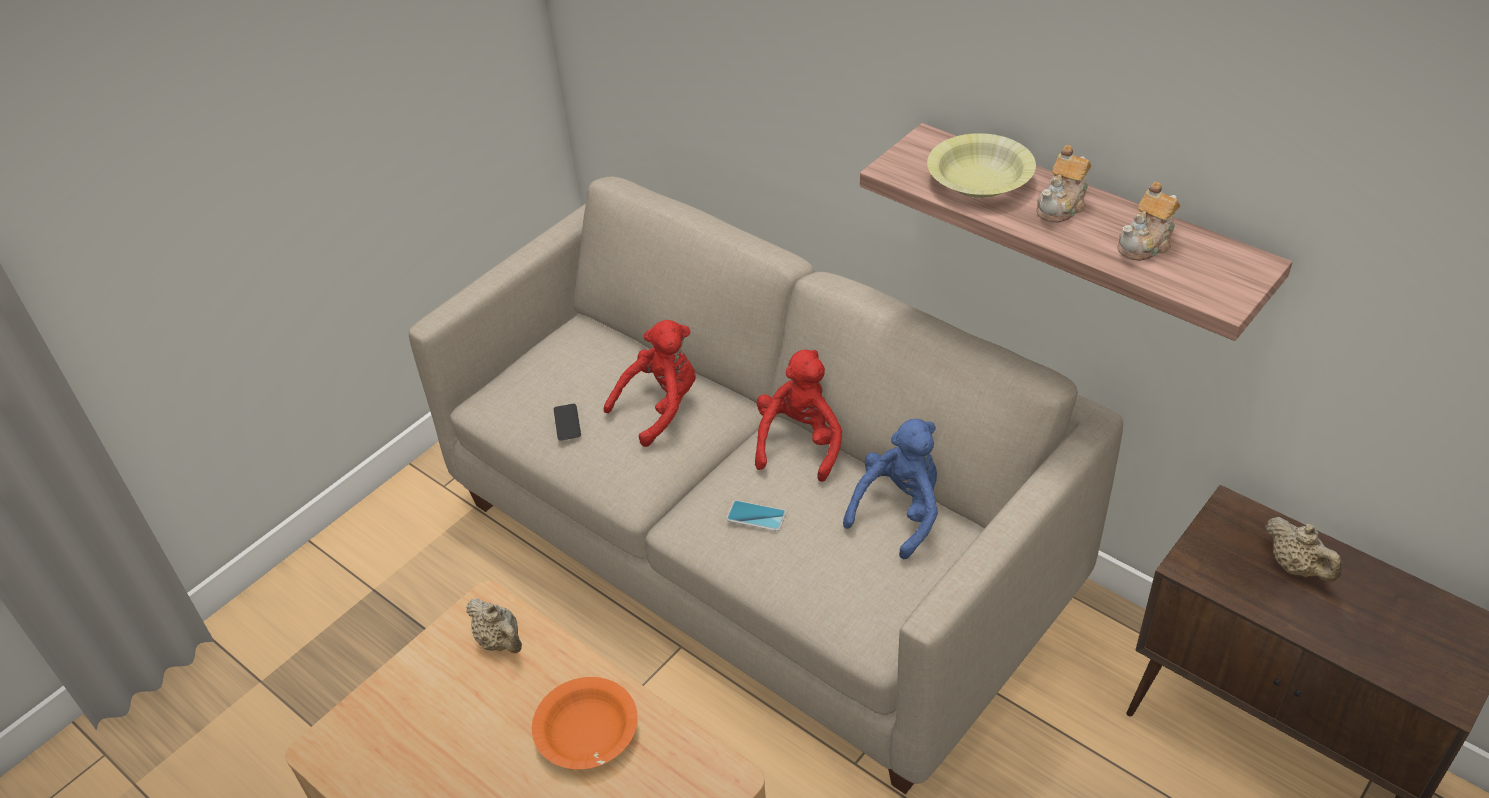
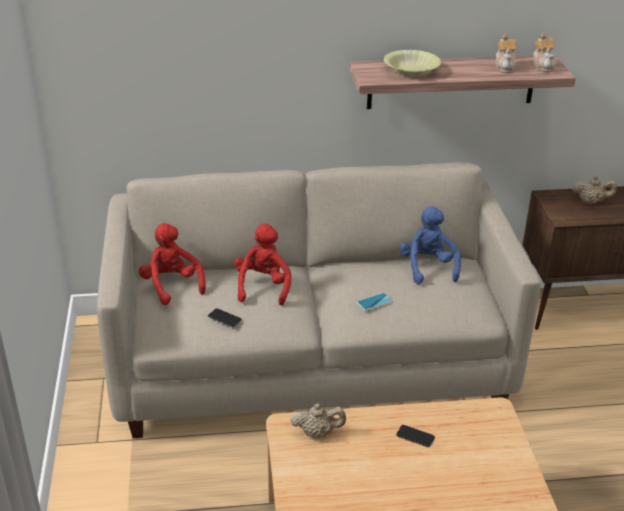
camera: 50 degrees left, 10 degrees down
orange bowl [532,677,638,769] -> phone [396,425,435,447]
red plush toy [755,350,842,482] -> red plush toy moved to [138,223,206,305]
teapot [1036,145,1091,223] -> teapot moved to [532,33,556,72]

